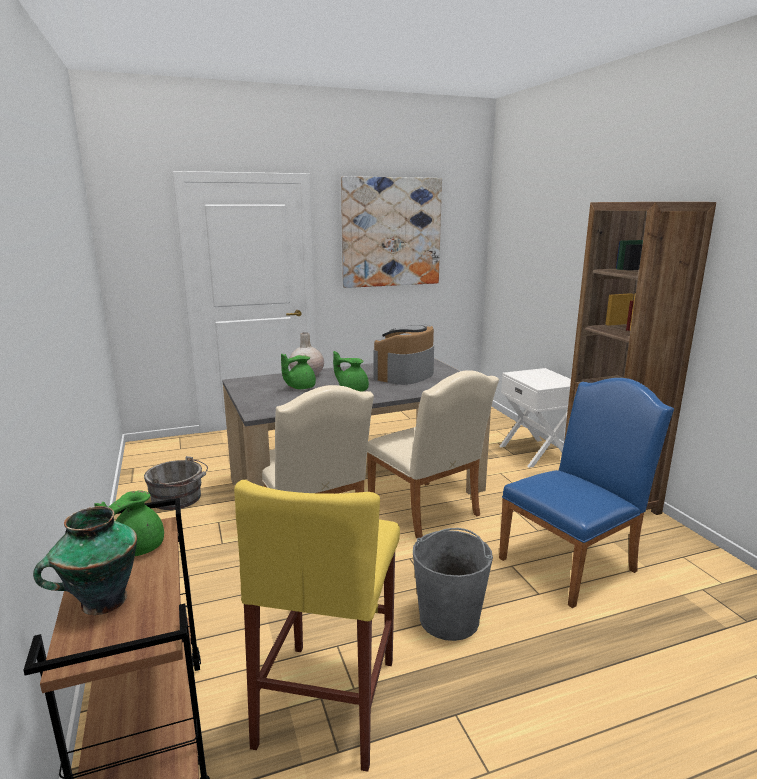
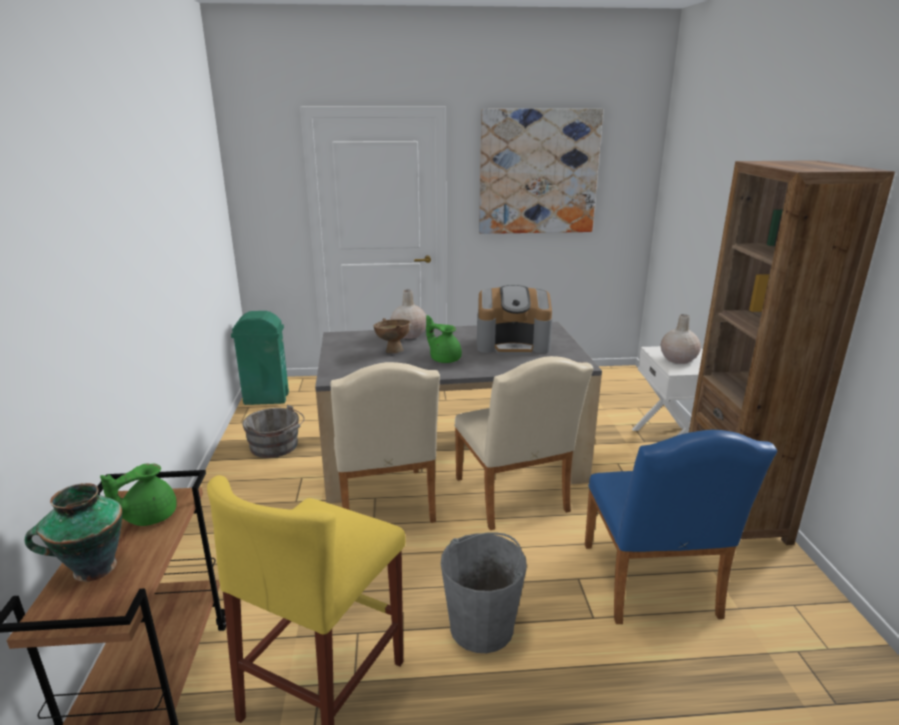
camera: 15 degrees right, 5 degrees up
green teapot [281,354,316,389] -> brown bowl [374,318,411,354]
coffee machine [374,324,434,385] -> coffee machine turned 135 degrees counterclockwise [477,285,553,354]
blue chair [499,378,674,608] -> blue chair turned 105 degrees clockwise [585,430,777,624]
none -> green trash can [231,311,289,405]
none -> beige vase [661,314,701,364]

